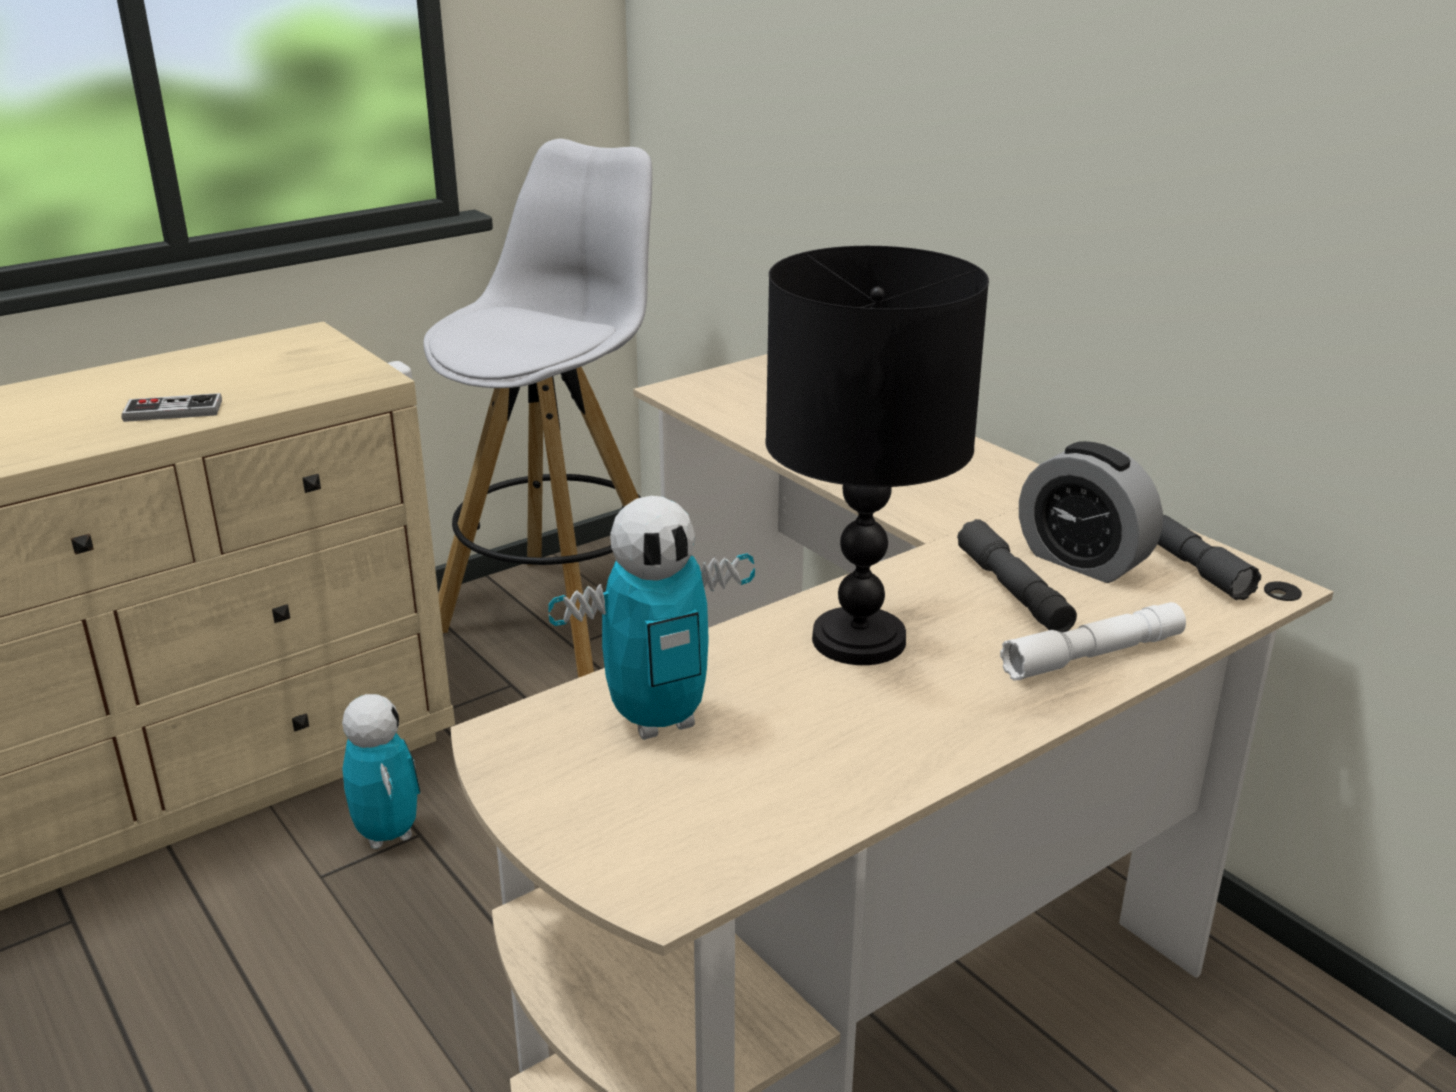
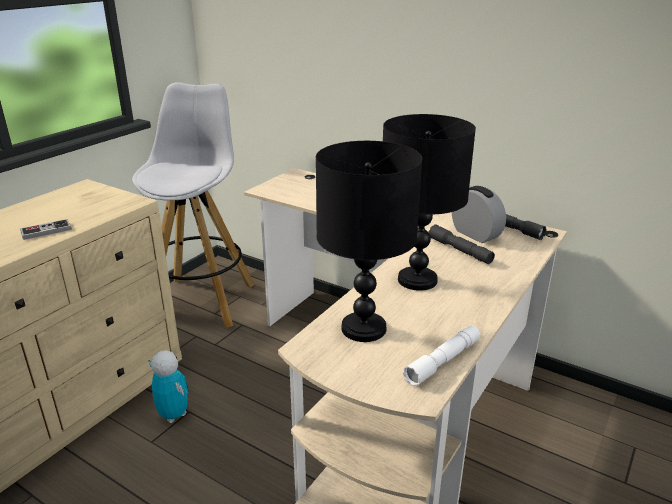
camera: 20 degrees left, 0 degrees up
toy robot [548,496,755,740] -> black table lamp [316,141,422,342]
white flashlight [1000,602,1186,681] -> white flashlight moved to [403,325,480,386]
alarm clock [1019,441,1163,583] -> alarm clock turned 150 degrees counterclockwise [452,186,506,243]

